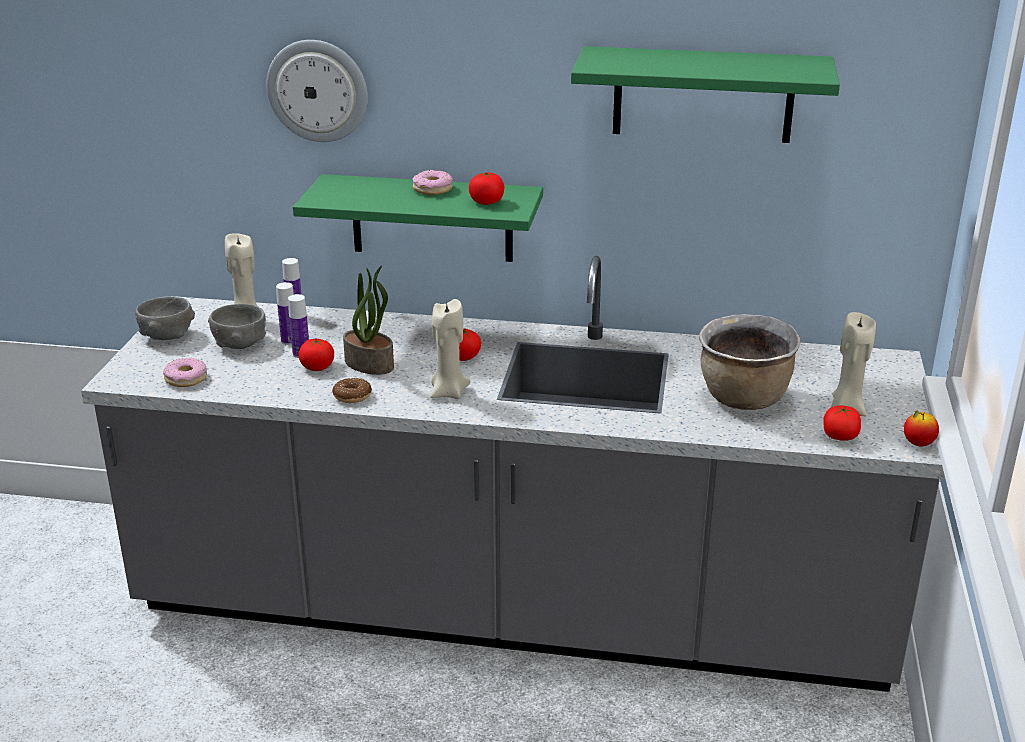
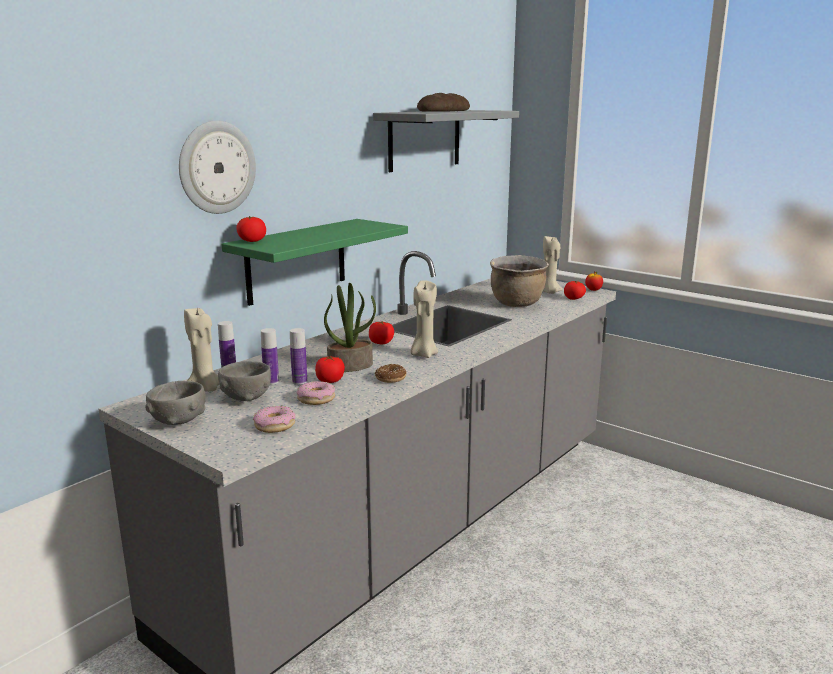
camera: 60 degrees left, 10 degrees down
donut [413,170,453,195] -> donut moved to [297,381,335,405]
tomato [469,172,504,205] -> tomato moved to [236,216,266,242]
green shelf [571,46,840,143] -> grey shelf [373,110,519,172]
none -> bread [417,93,470,112]

